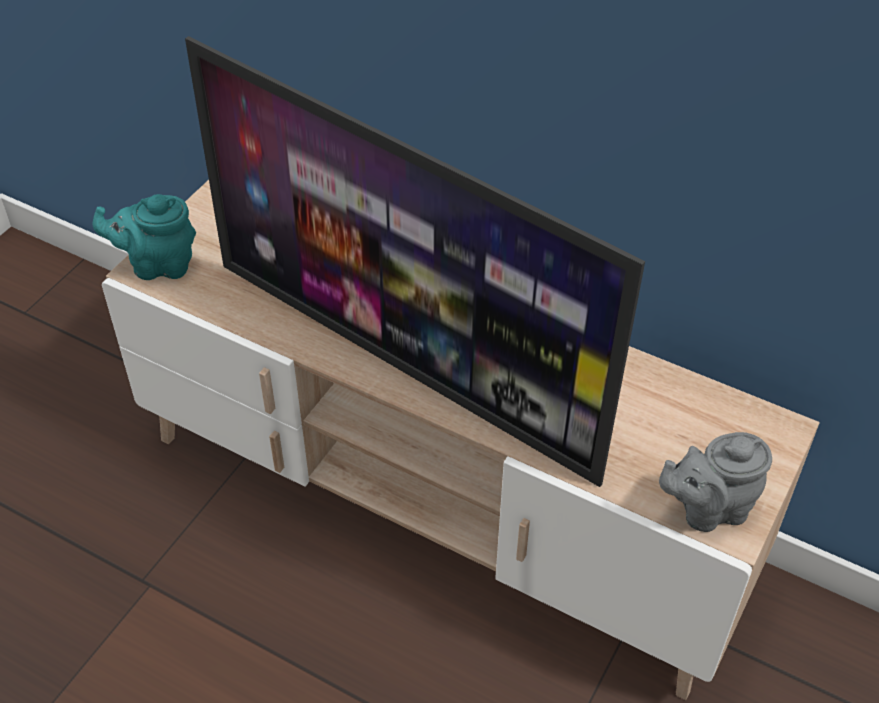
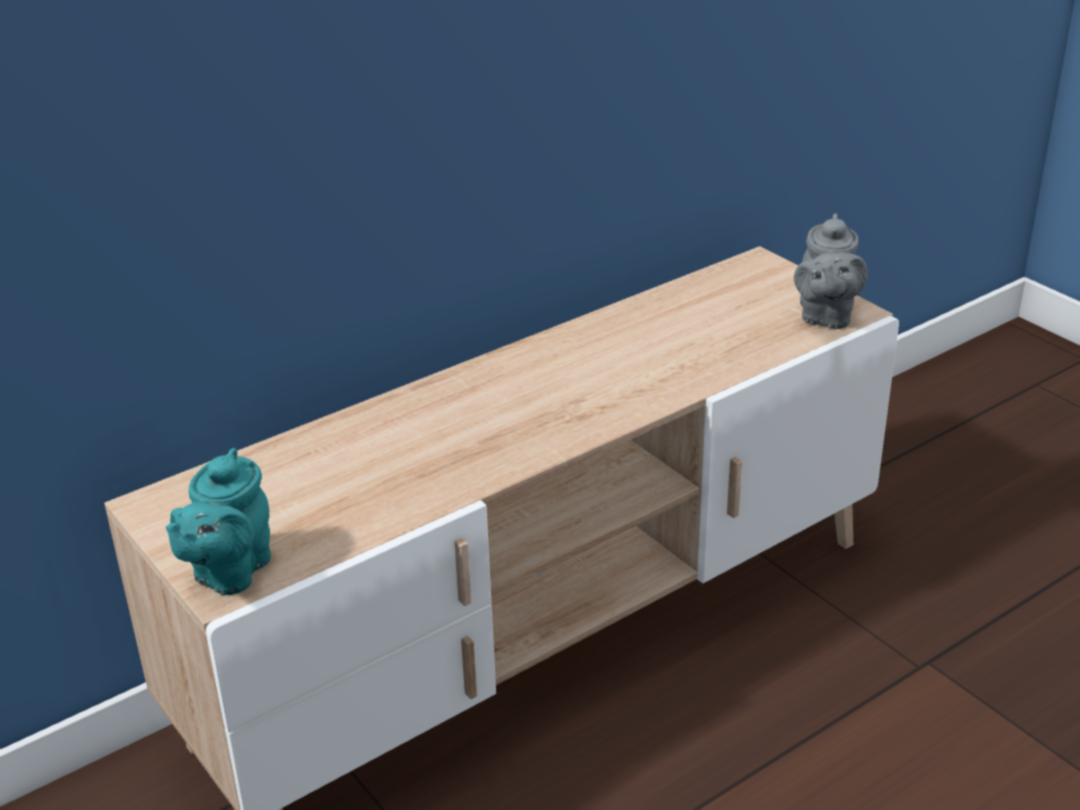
camera: 65 degrees left, 15 degrees down
television [185,36,645,487] -> none

